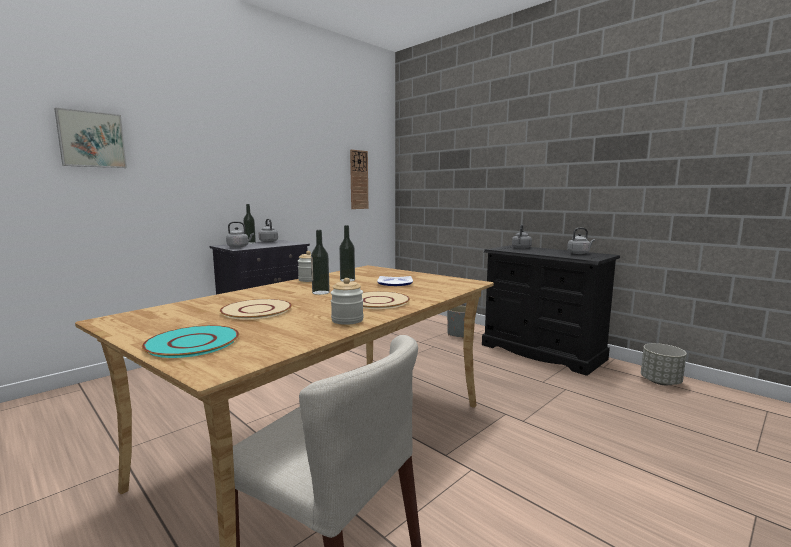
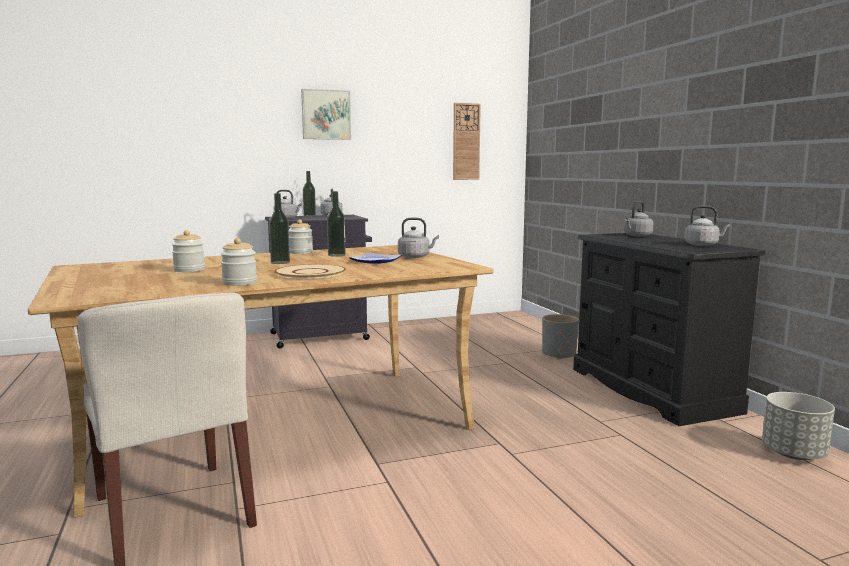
camera: 25 degrees right, 0 degrees up
picture [54,107,127,168] -> picture moved to [301,89,351,140]
turquoise plate [142,325,239,358] -> none
beige plate [220,299,292,320] -> jar [171,230,205,272]
none -> grey kettle [398,218,439,258]

